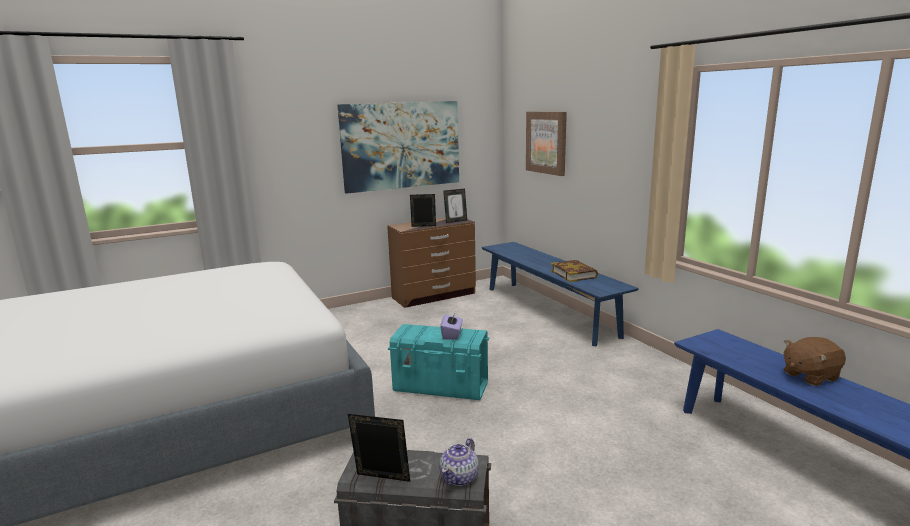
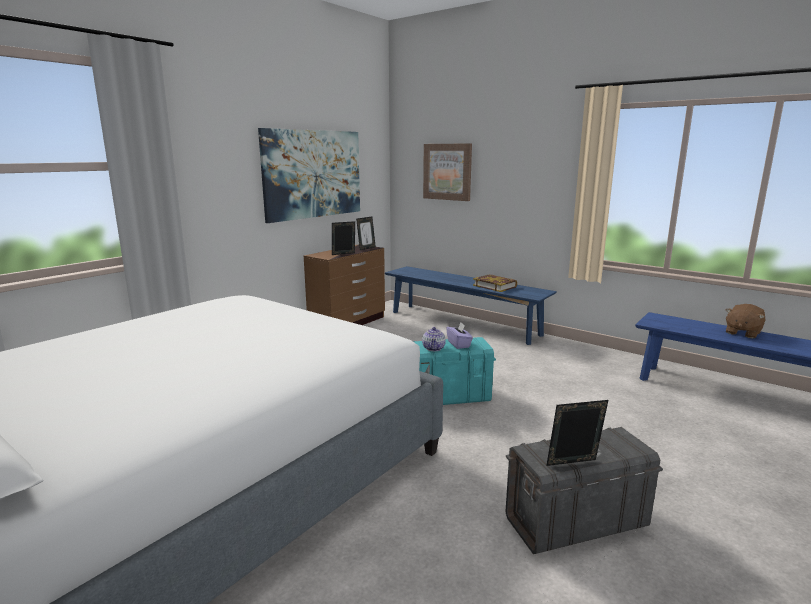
camera: 25 degrees left, 0 degrees up
teapot [440,438,478,486] -> teapot moved to [422,327,446,351]

